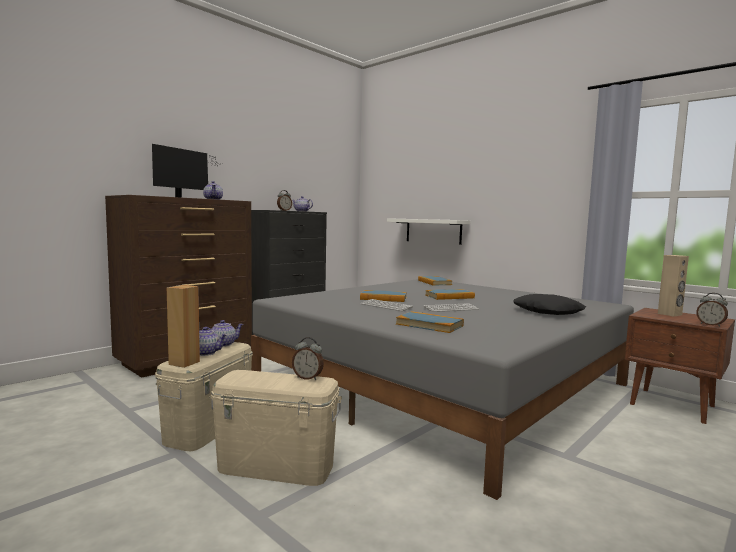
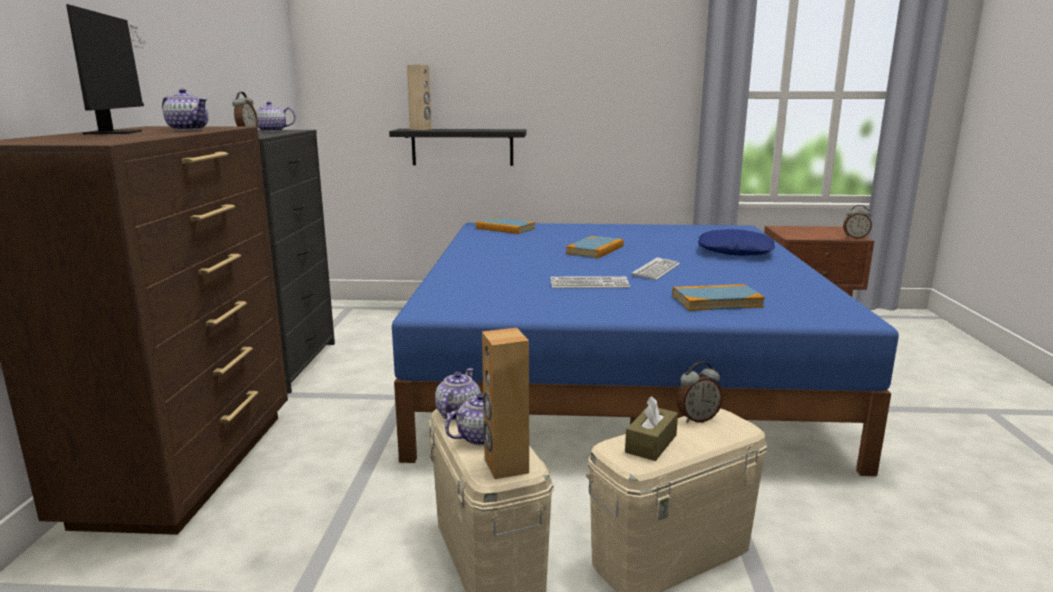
camera: 40 degrees left, 10 degrees up
grey bed [251,279,634,500] -> blue bed [392,223,899,476]
book [360,290,407,302] -> none
white shelf [387,218,470,245] -> black shelf [389,129,527,166]
black pillow [513,294,586,315] -> blue pillow [698,229,775,256]
beige speaker [658,255,689,317] -> beige speaker moved to [407,65,432,130]
none -> brown tissue box [625,396,678,461]

